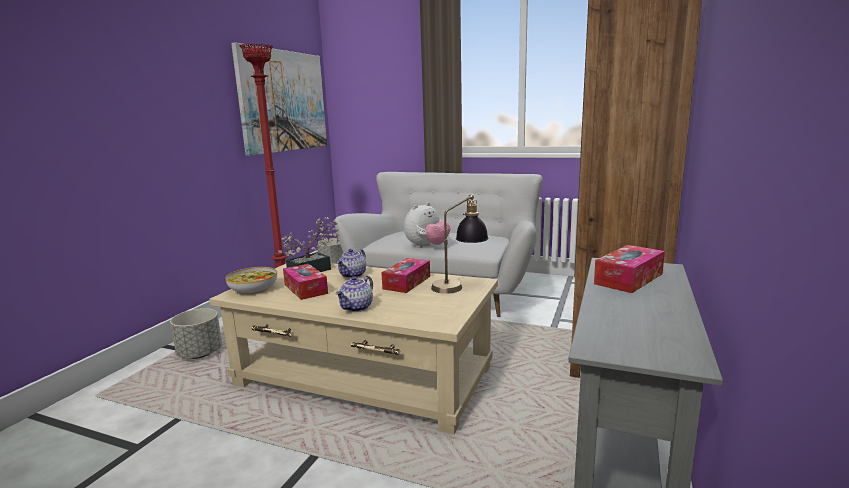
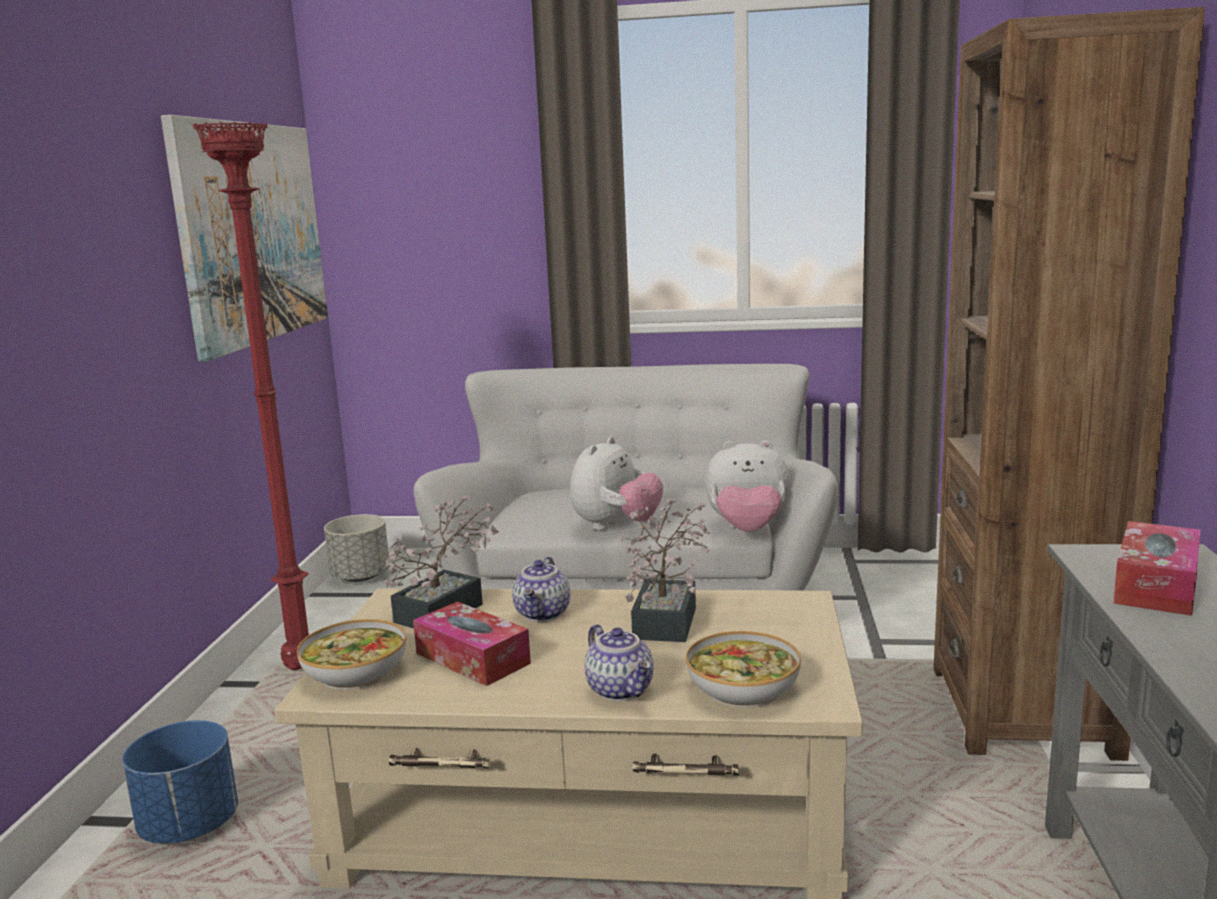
camera: 15 degrees left, 0 degrees up
grey planter [170,308,222,359] -> blue planter [122,720,238,844]
teapot [336,276,373,312] -> teapot turned 45 degrees counterclockwise [584,624,653,701]
tissue box [381,258,430,293] -> potted plant [619,498,710,642]
table lamp [431,194,489,294] -> none
none -> bowl [686,631,801,708]
none -> plush toy [705,440,790,532]

